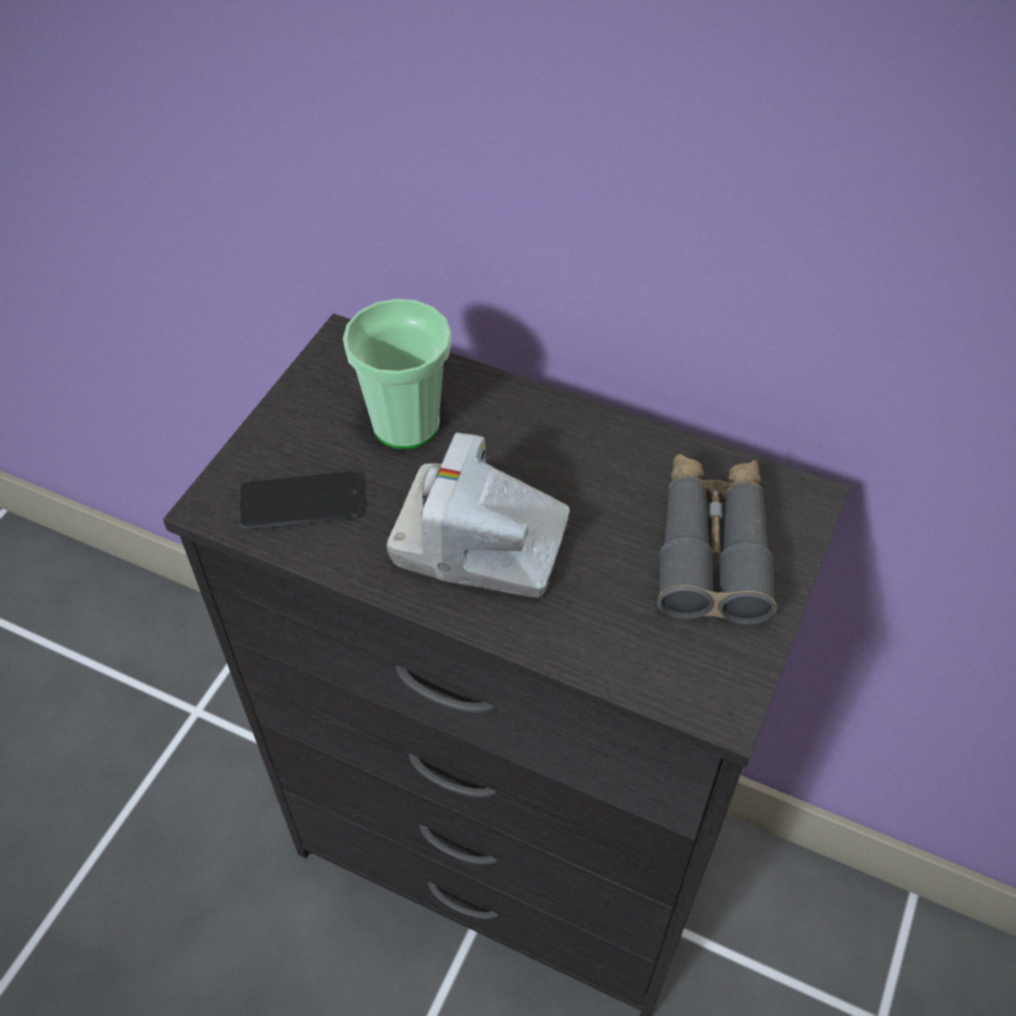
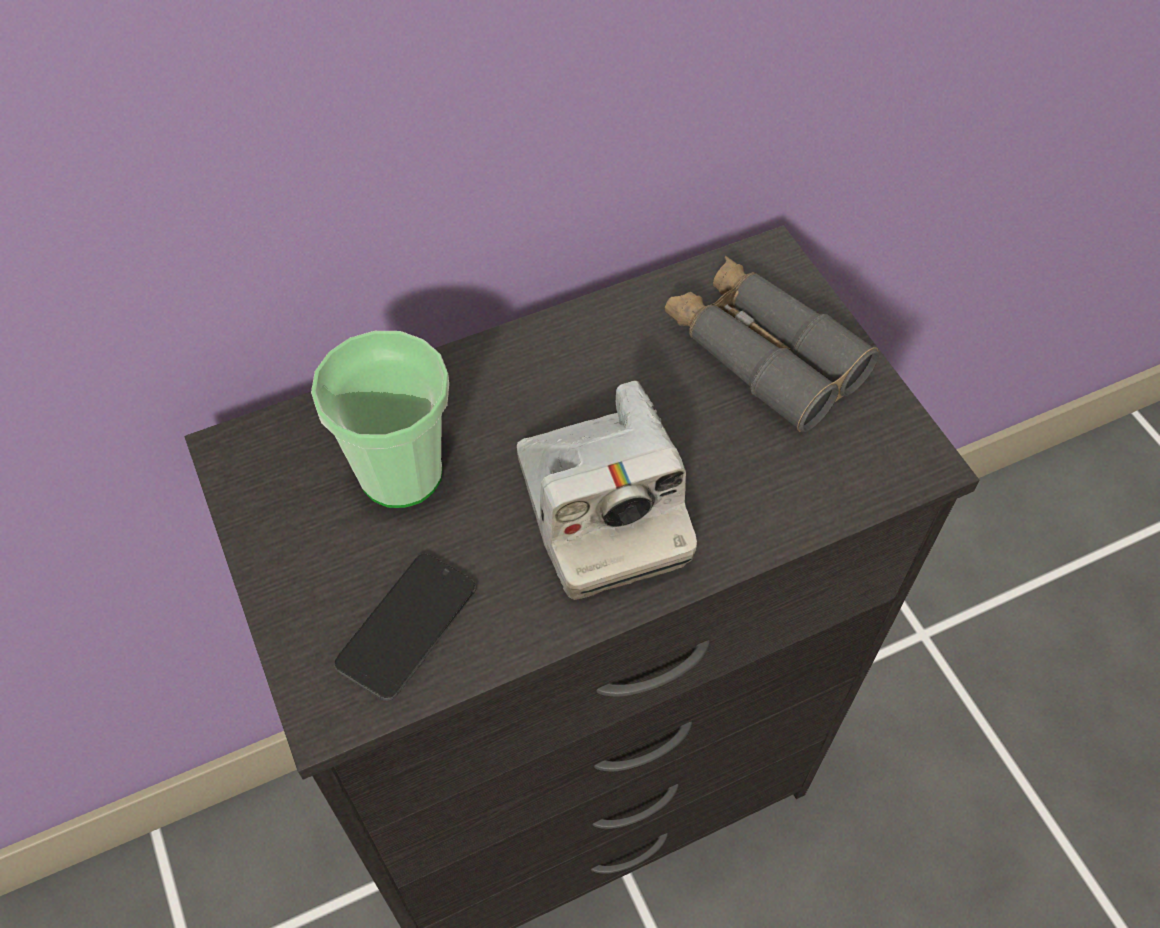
camera: 50 degrees left, 5 degrees up
camera [386,432,570,598] -> camera turned 75 degrees counterclockwise [517,381,697,600]

